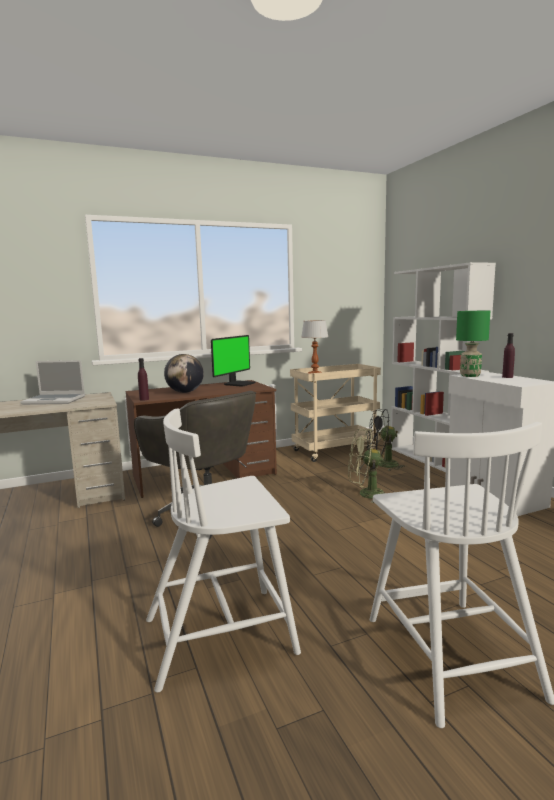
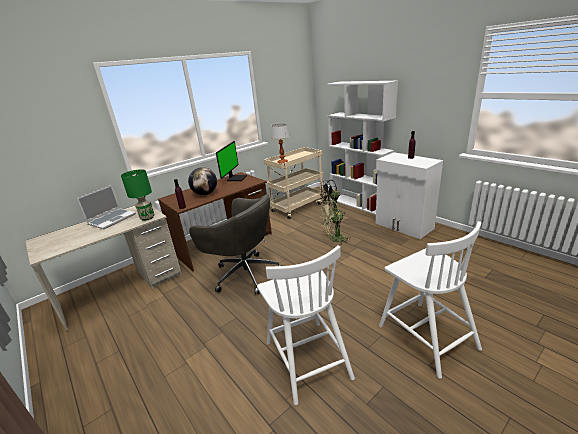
camera: 15 degrees left, 15 degrees up
laptop [20,360,85,405] -> laptop turned 45 degrees counterclockwise [77,185,136,229]
white chair [146,409,301,692] -> white chair turned 75 degrees counterclockwise [257,246,355,405]
green table lamp [456,311,490,377] -> green table lamp moved to [121,169,154,221]

